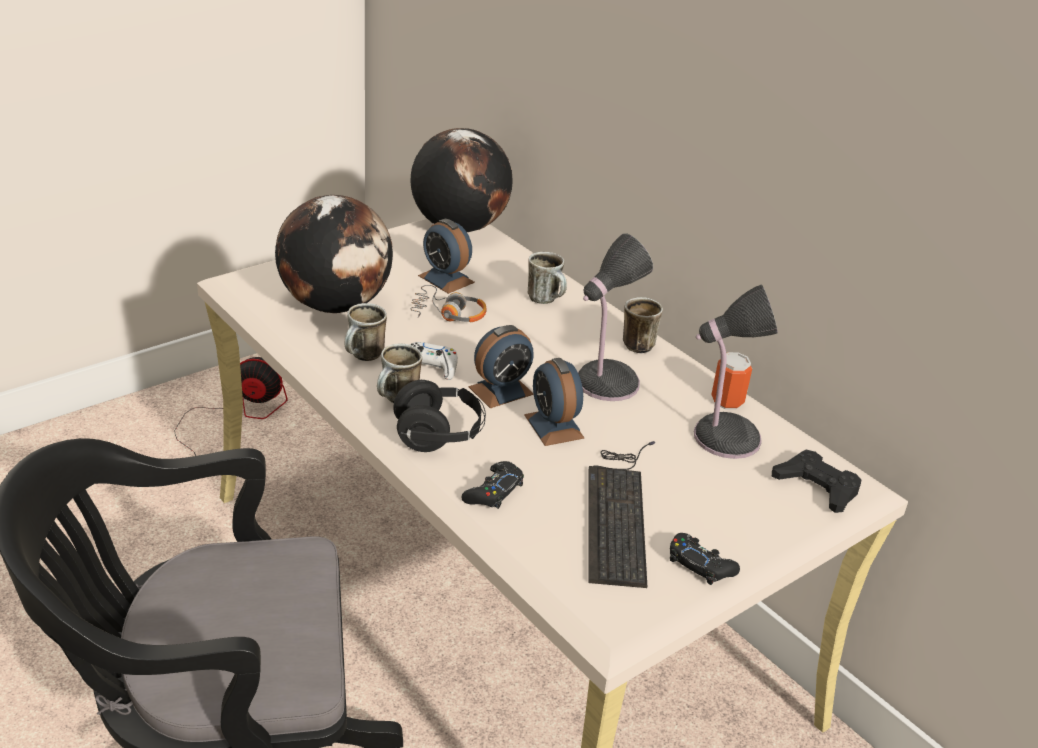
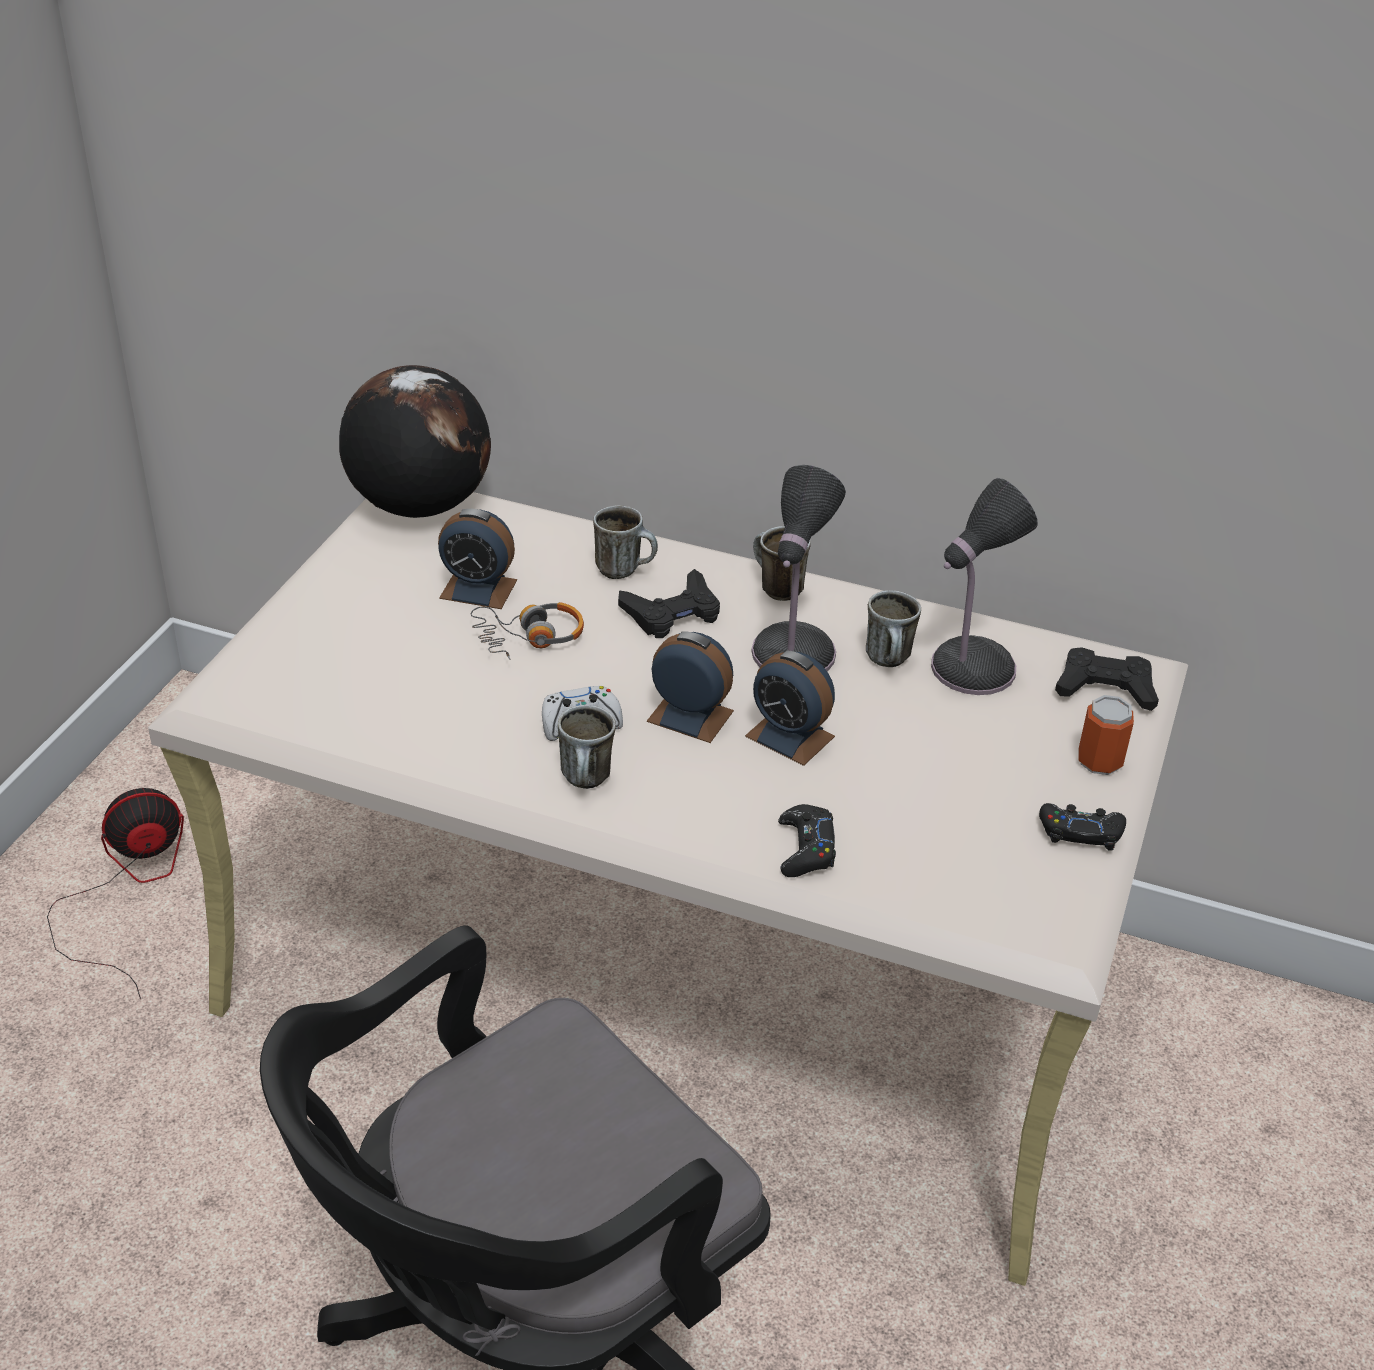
camera: 30 degrees left, 5 degrees up
globe [275,195,393,313] -> none
mug [344,303,387,361] -> mug moved to [866,590,921,667]
black headphones [393,380,486,452] -> none
alarm clock [469,325,534,408] -> alarm clock turned 90 degrees counterclockwise [647,631,734,743]
keyboard [588,441,655,588] -> none
can [711,352,752,410] -> can moved to [1078,695,1134,775]
none -> black game controller [618,569,720,638]

